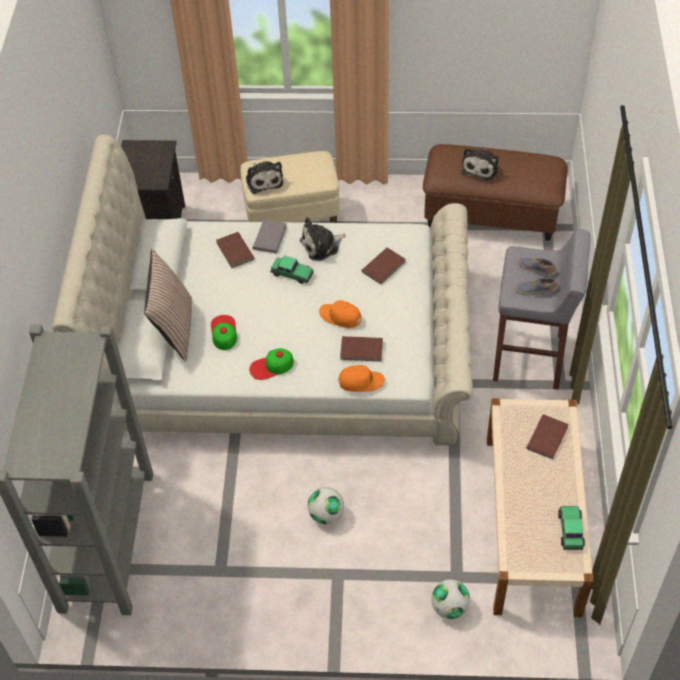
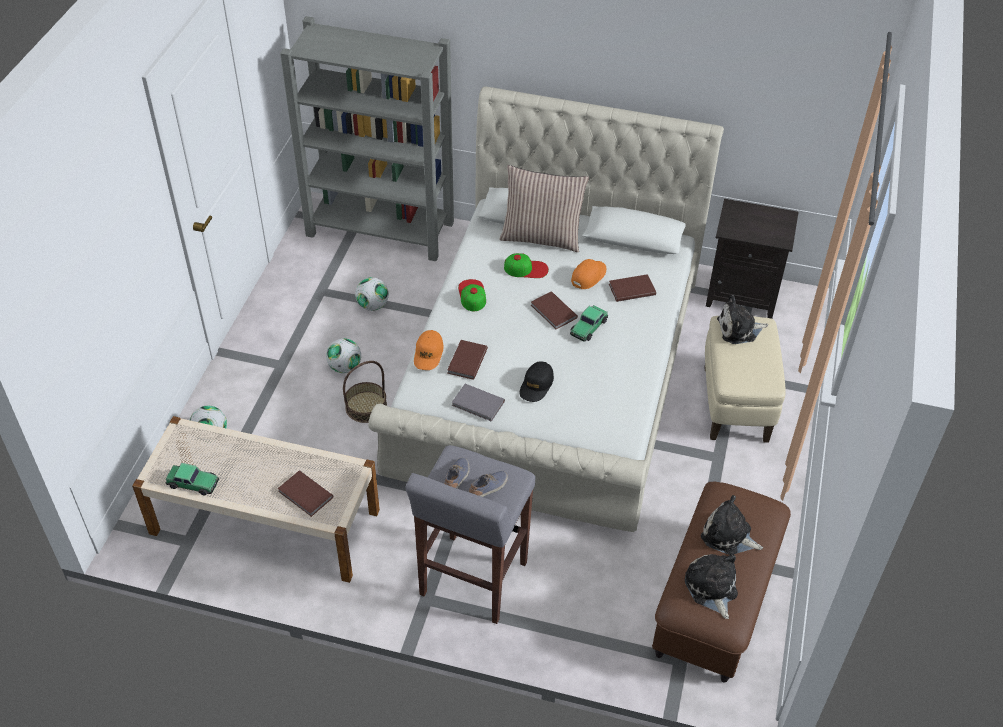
camera: 100 degrees right, 5 degrees down
grey book [253,219,287,254] -> grey book moved to [452,384,505,422]
plush toy [300,217,346,261] -> plush toy moved to [685,554,738,619]
orange cap [319,300,362,328] -> orange cap moved to [571,259,606,289]
brown book [361,248,405,284] -> brown book moved to [531,291,578,329]
none -> basket [343,361,387,423]
none -> football [355,277,389,311]
none -> black cap [519,362,554,402]

